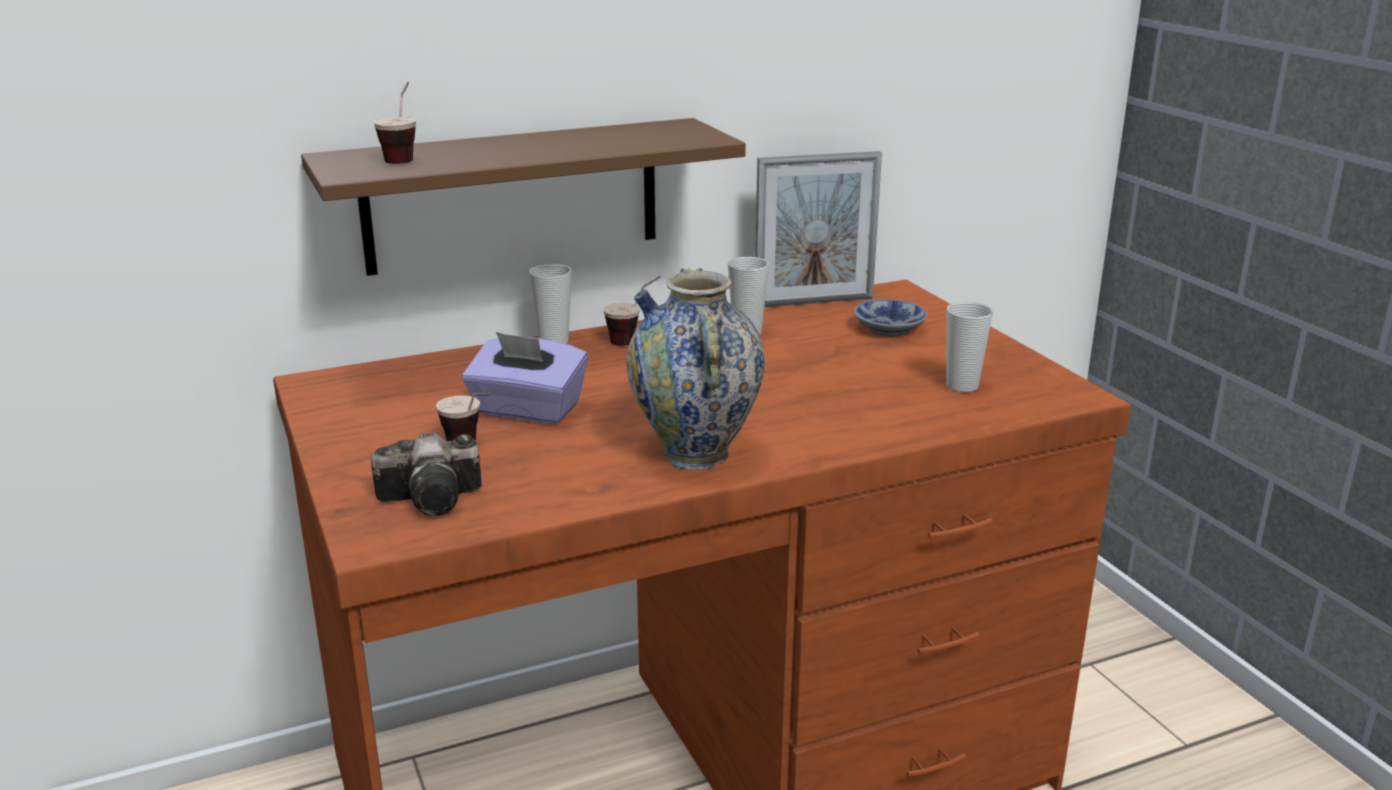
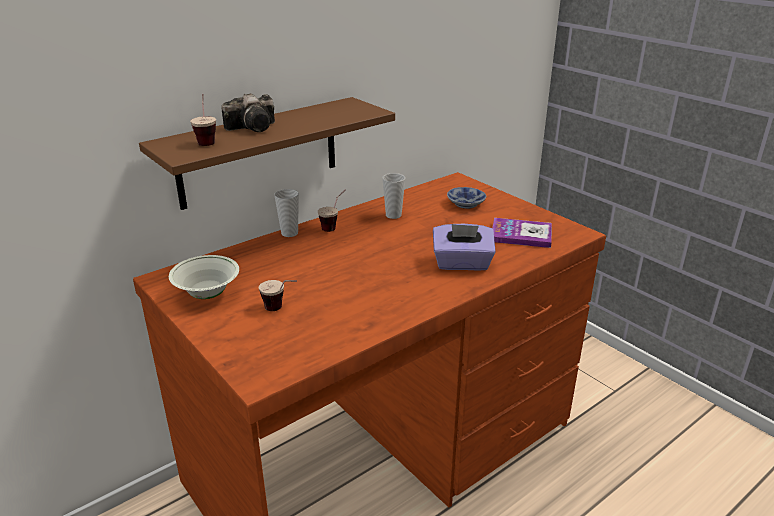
camera: 15 degrees left, 5 degrees up
camera [371,432,482,516] -> camera moved to [221,93,275,132]
purple tissue box [462,332,588,424] -> purple tissue box moved to [433,224,496,271]
vase [627,268,765,470] -> none
picture frame [755,151,882,307] -> none
cup [947,302,993,392] -> book [492,218,552,248]
none -> white bowl [169,255,239,299]

